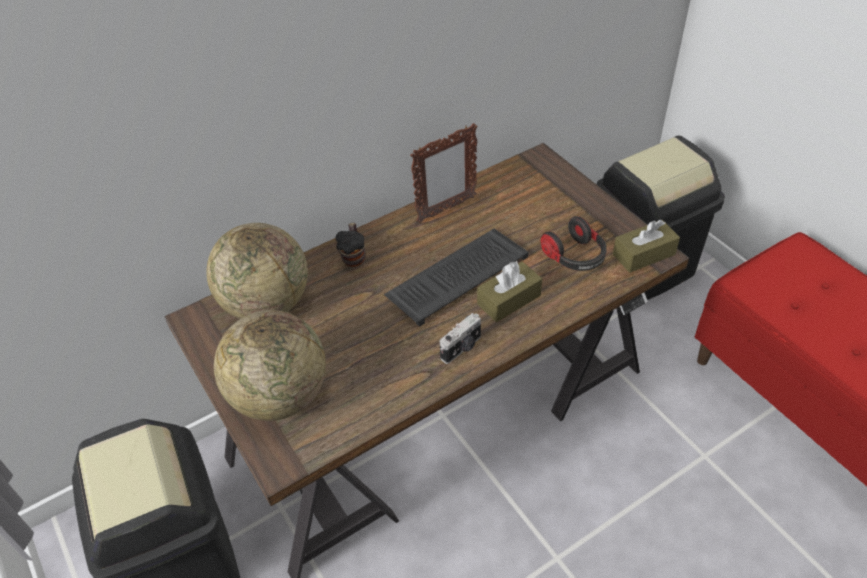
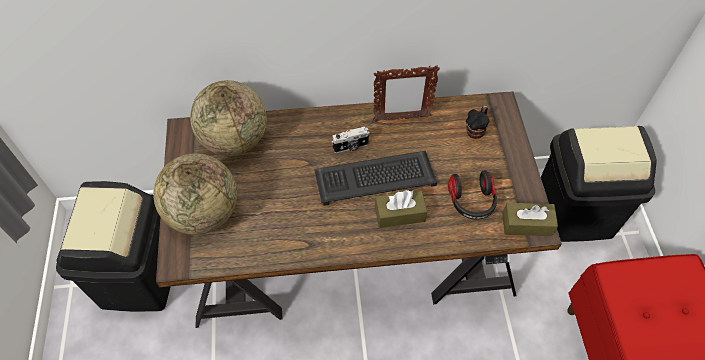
camera: 25 degrees right, 10 degrees up
mug [336,223,365,267] -> mug moved to [466,105,490,139]
camera [440,313,481,364] -> camera moved to [331,127,370,153]

